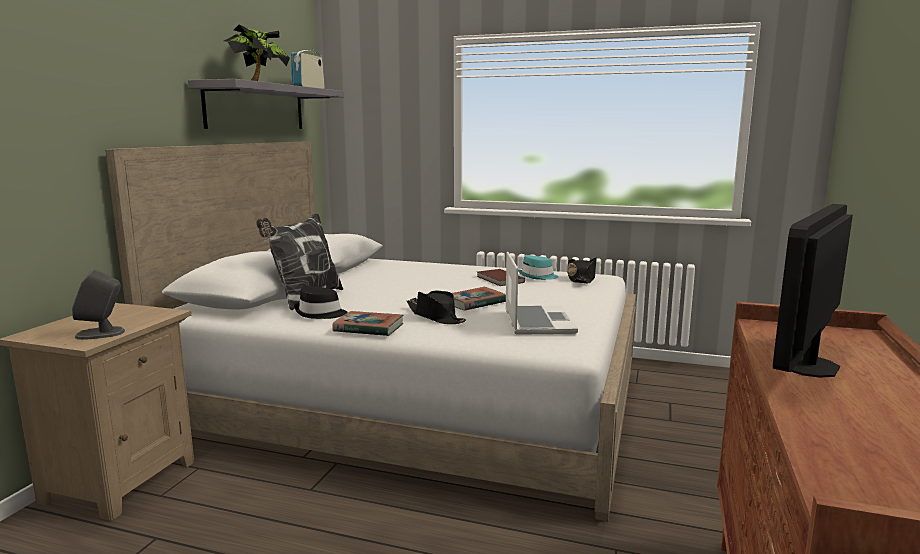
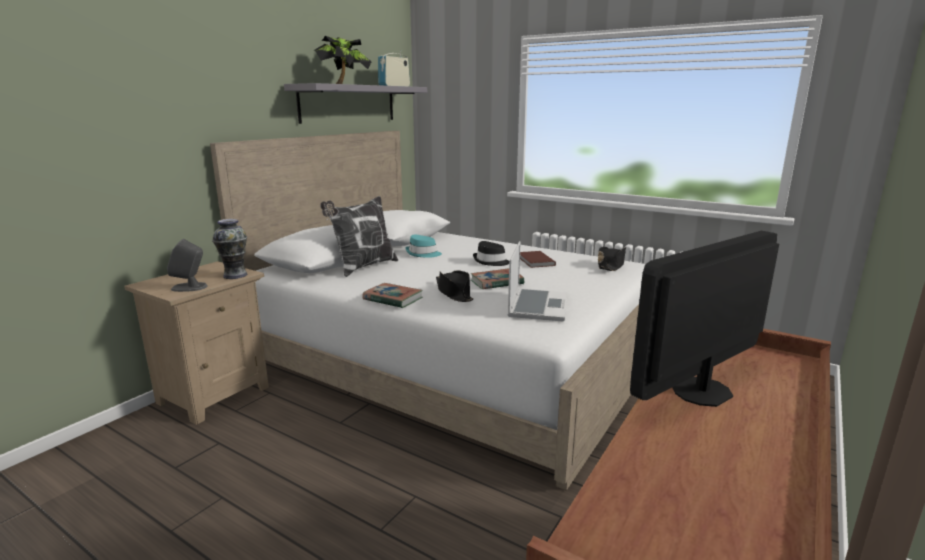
camera: 15 degrees right, 5 degrees up
black hat [294,286,348,319] -> black hat moved to [473,241,509,266]
turquoise hat [518,255,559,280] -> turquoise hat moved to [405,235,442,258]
none -> vase [212,219,247,279]

